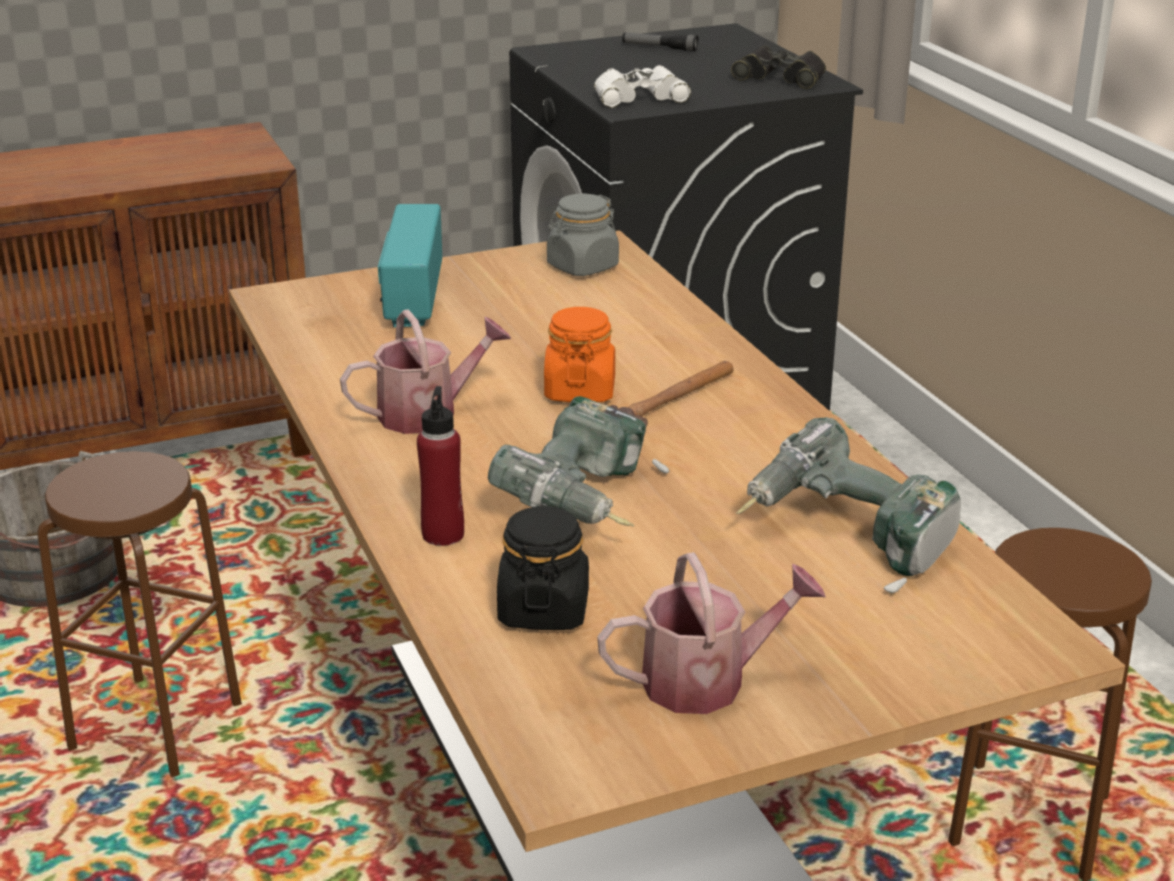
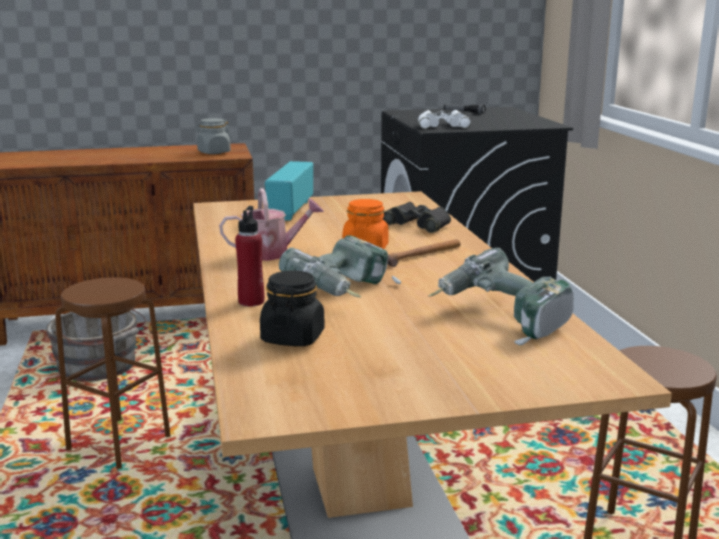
camera: 10 degrees right, 10 degrees down
grey jar [547,194,619,276] -> grey jar moved to [194,118,231,154]
watering can [597,552,826,714] -> none
black binoculars [731,45,826,89] -> black binoculars moved to [383,202,451,233]

